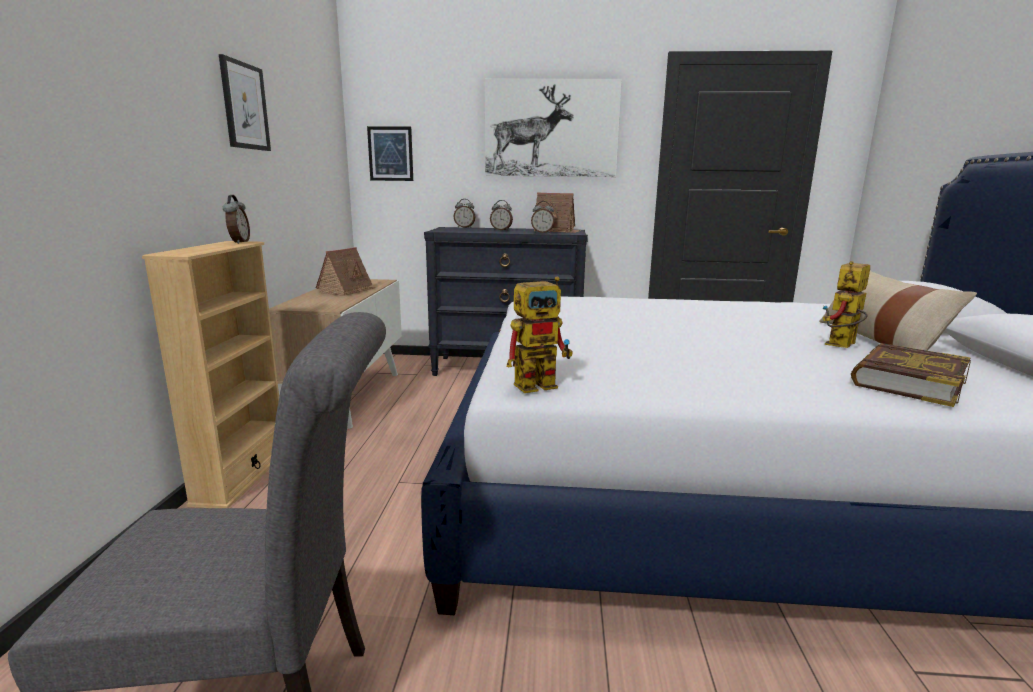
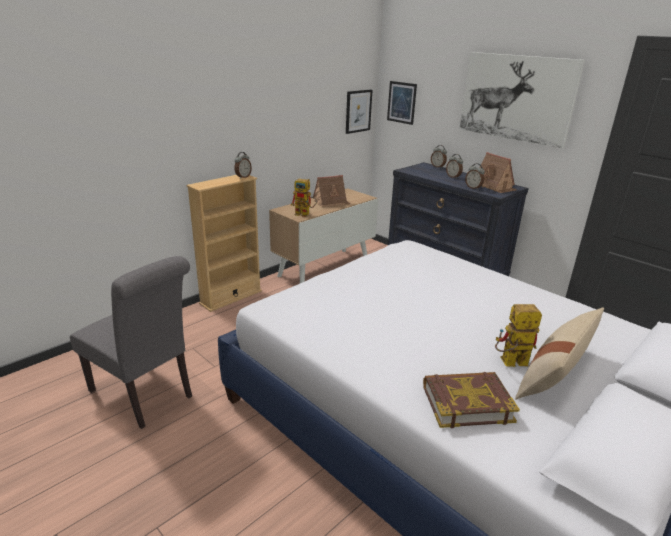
camera: 40 degrees right, 10 degrees up
picture [219,54,271,151] -> picture moved to [346,89,372,134]
toy robot [507,277,573,393] -> toy robot moved to [291,179,317,217]

